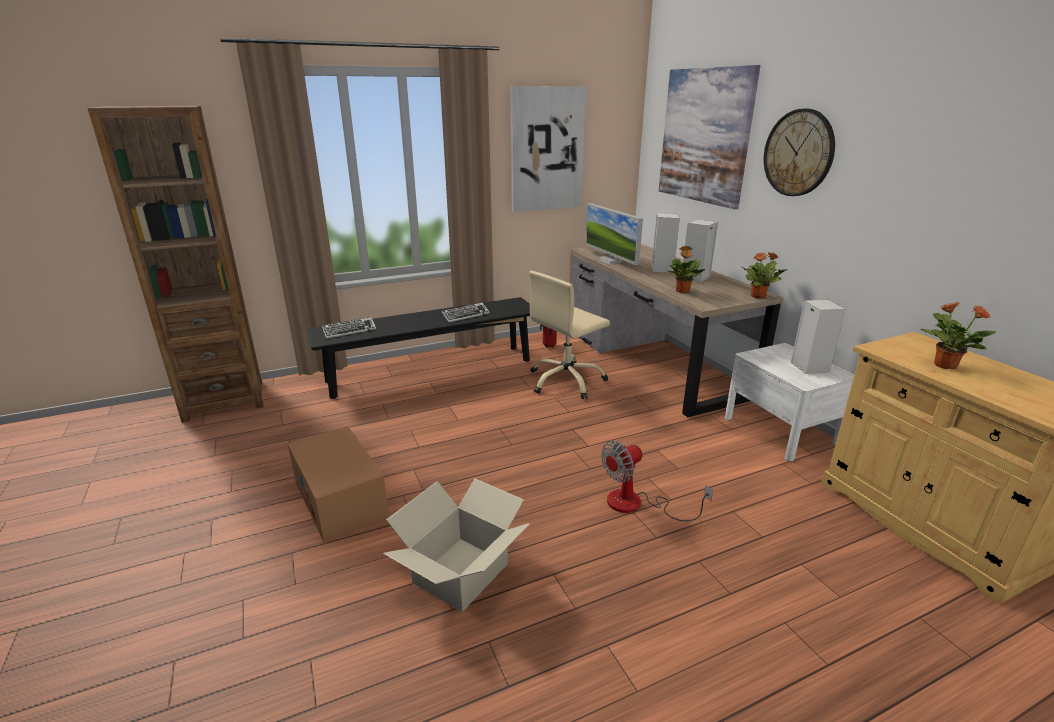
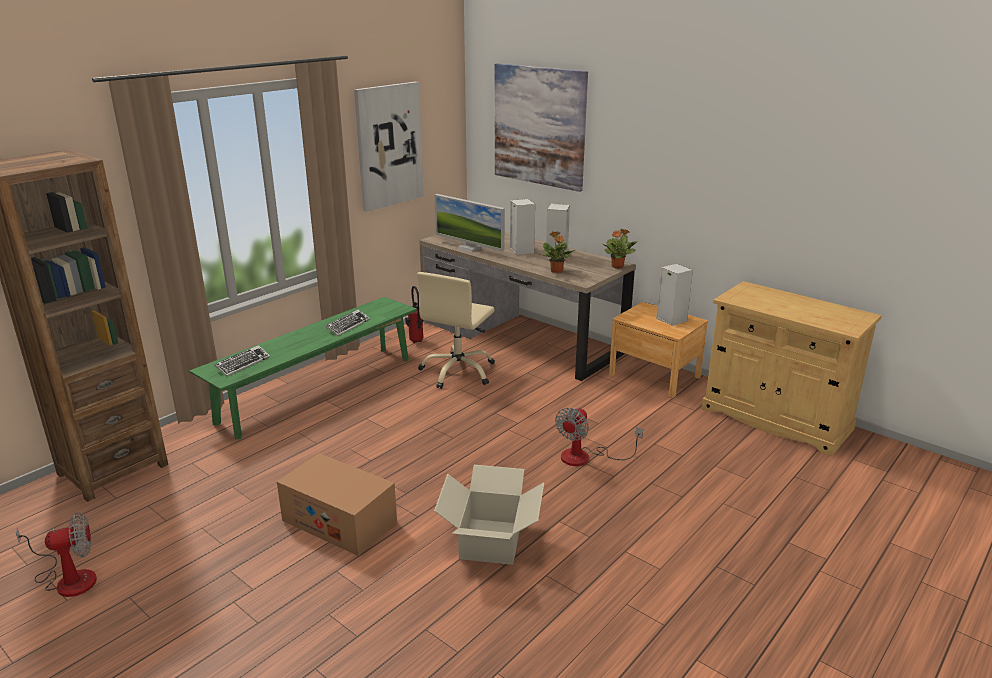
camera: 25 degrees left, 0 degrees up
black bench [306,297,530,399] -> green bench [189,297,417,439]
white nightstand [725,343,855,461] -> brown nightstand [609,302,708,398]
wall clock [764,109,835,196] -> none
potted plant [920,302,996,369] -> none
none -> fan [16,512,97,597]

